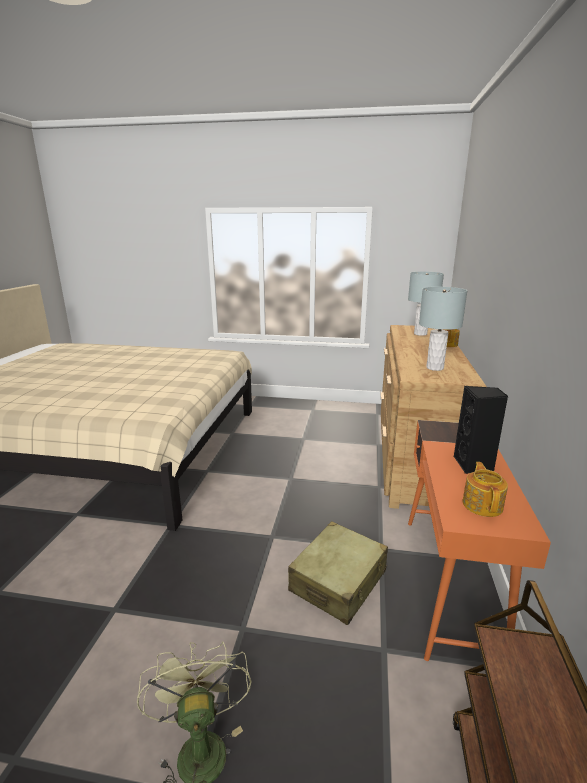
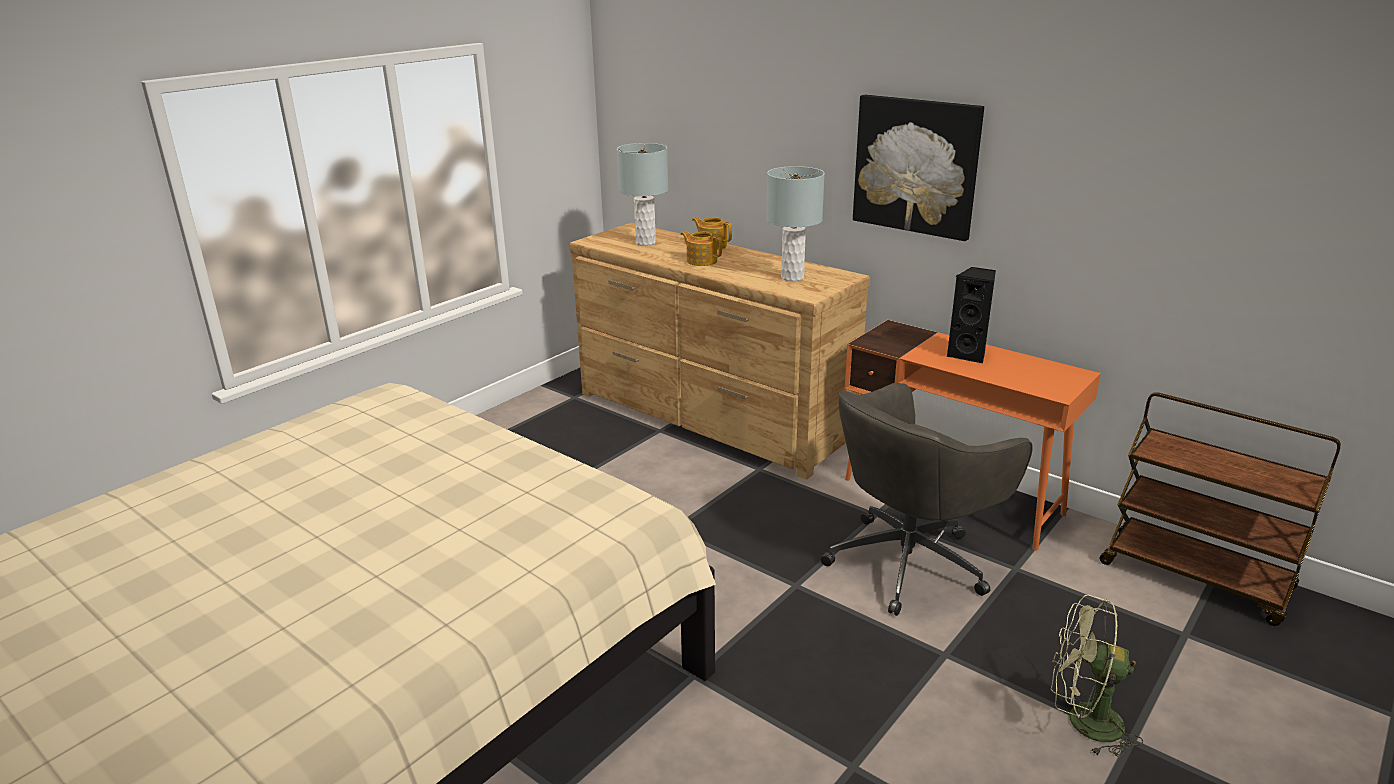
camera: 60 degrees left, 5 degrees up
beige suitcase [288,521,388,625] -> grey office chair [820,383,1033,616]
teapot [462,462,508,517] -> teapot moved to [680,231,722,266]
none -> picture [853,95,984,241]

